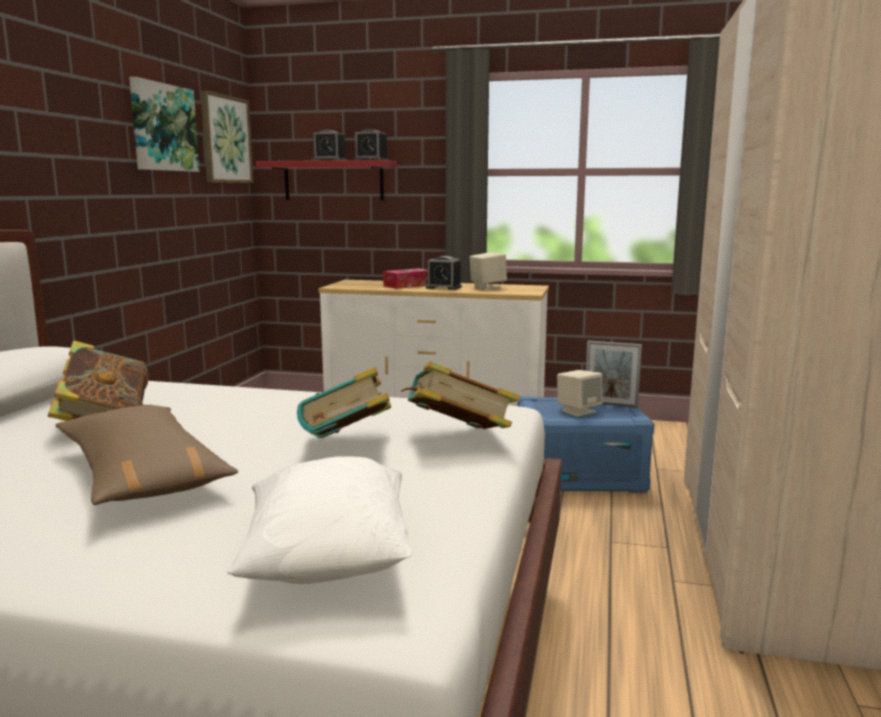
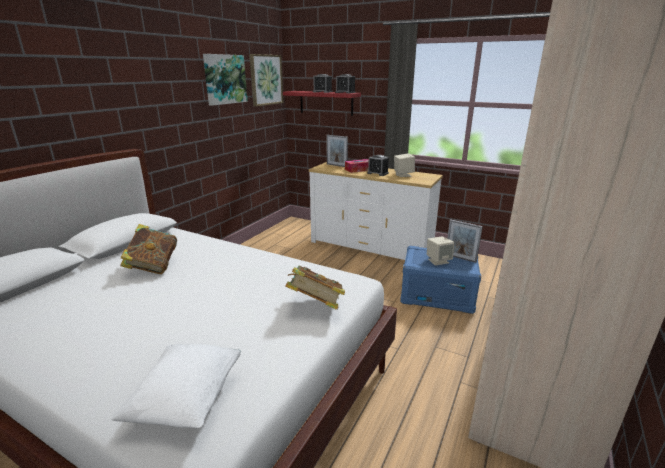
camera: 15 degrees right, 10 degrees up
brown pillow [56,405,238,505] -> none
book [297,367,391,438] -> none
none -> picture frame [326,135,348,167]

